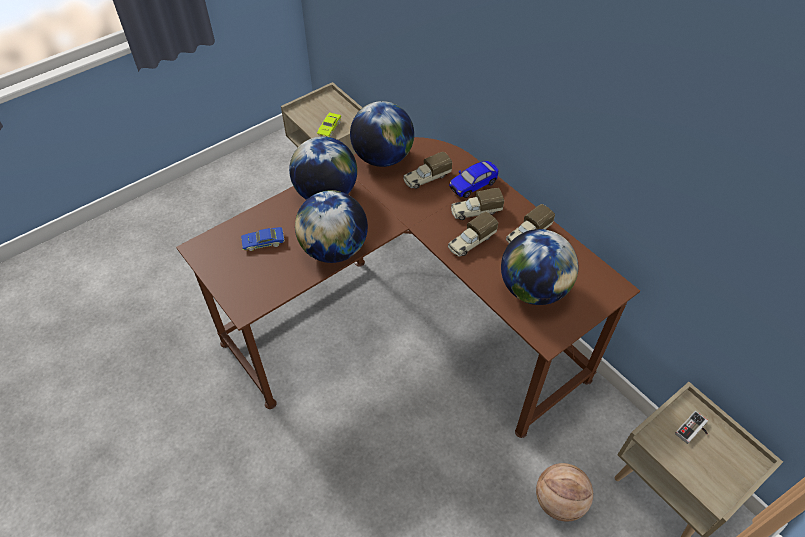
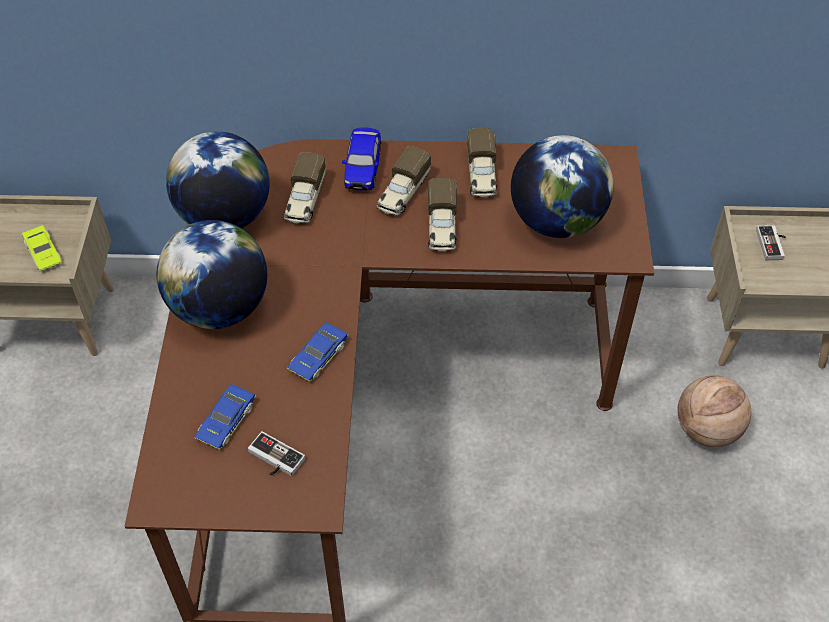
camera: 50 degrees left, 0 degrees up
globe [295,190,368,263] -> blue toy car [287,322,349,382]
none -> game controller [248,431,305,476]

